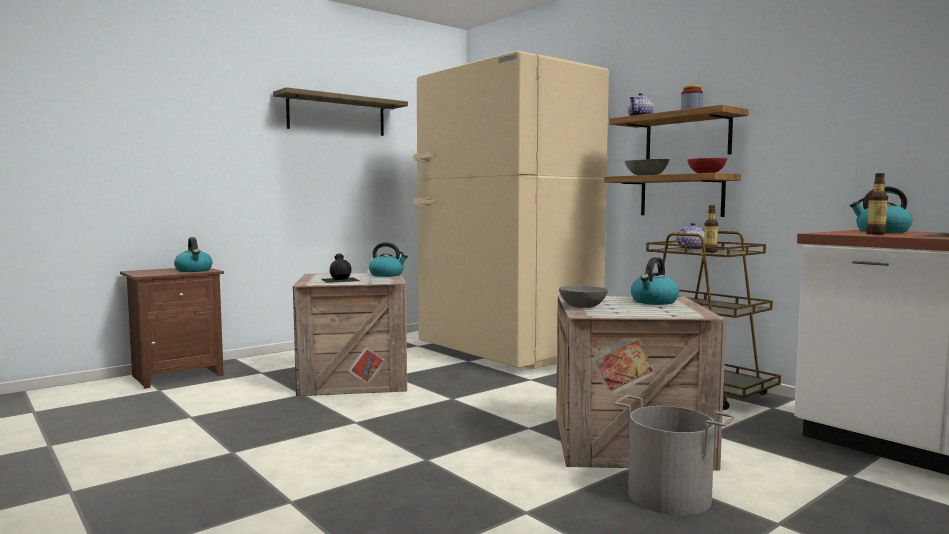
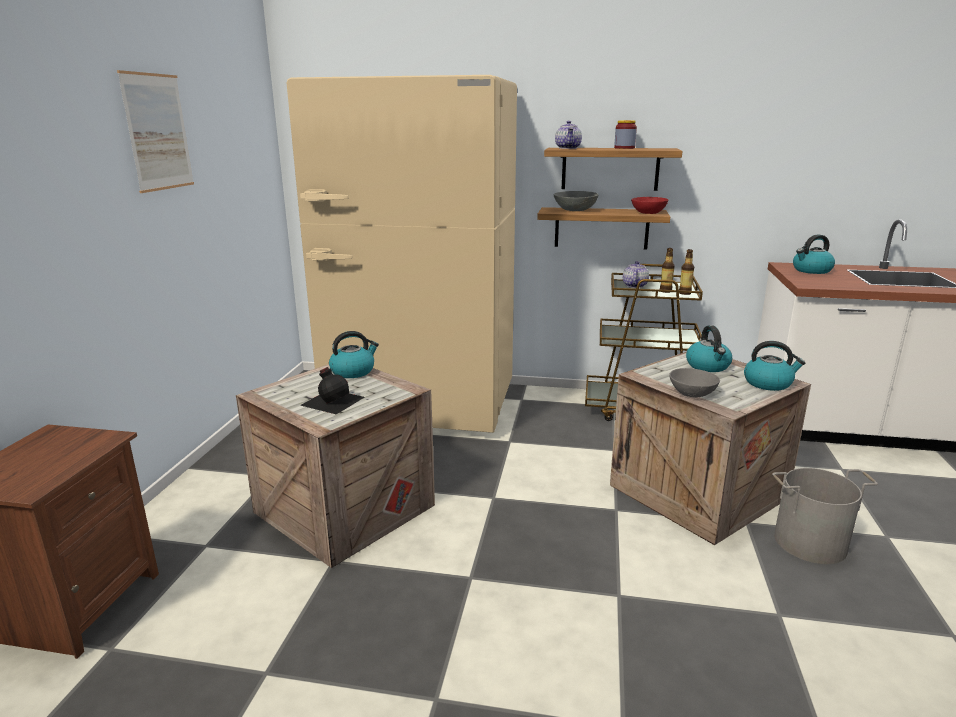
camera: 40 degrees left, 15 degrees up
kettle [174,237,212,272] -> kettle moved to [744,341,805,391]
shelf [273,87,408,136] -> picture [117,70,194,193]
bottle [866,173,888,235] -> bottle moved to [679,249,694,295]

